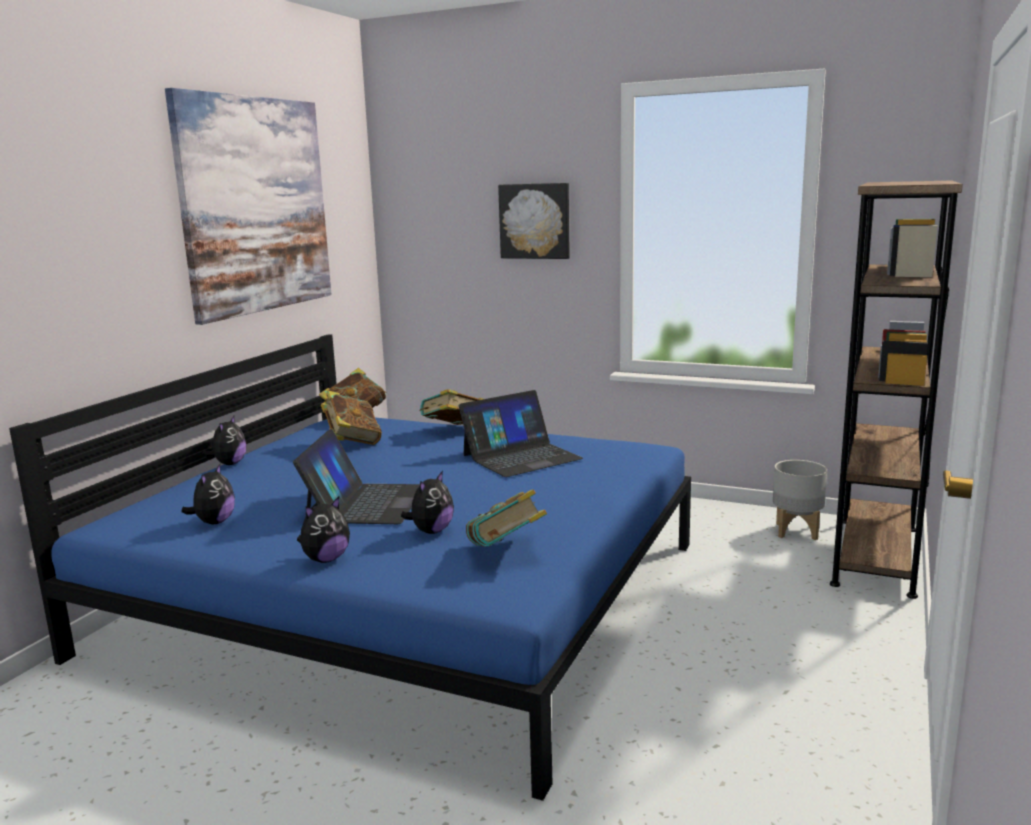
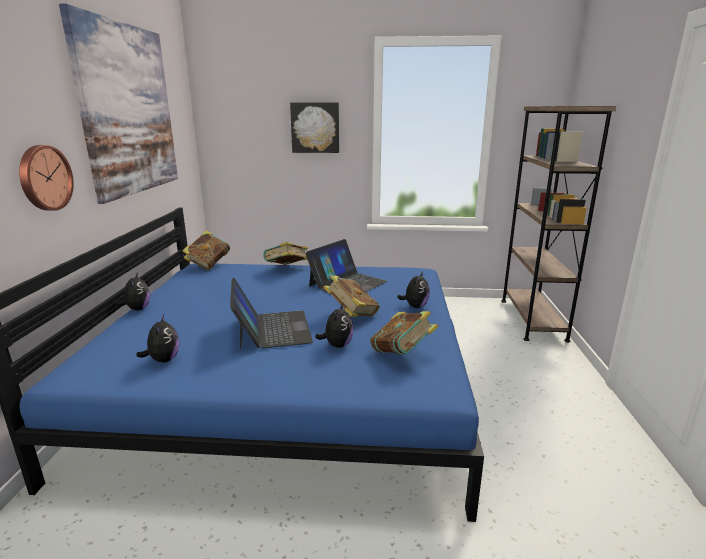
camera: 20 degrees left, 5 degrees up
plush toy [297,496,350,563] -> plush toy moved to [397,272,430,308]
book [321,391,382,445] -> book moved to [323,275,380,317]
grey planter [773,460,827,540] -> none
none -> wall clock [19,145,74,211]

